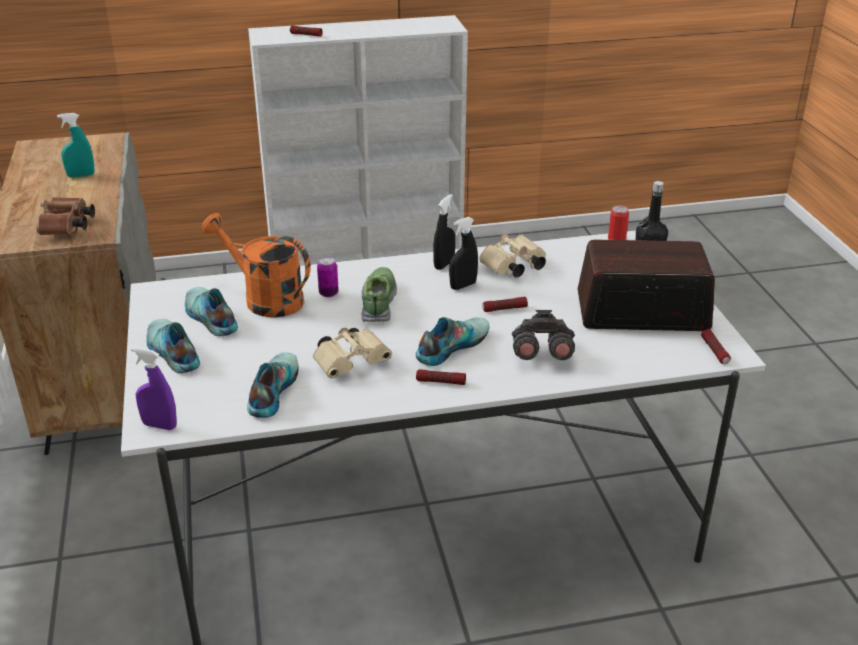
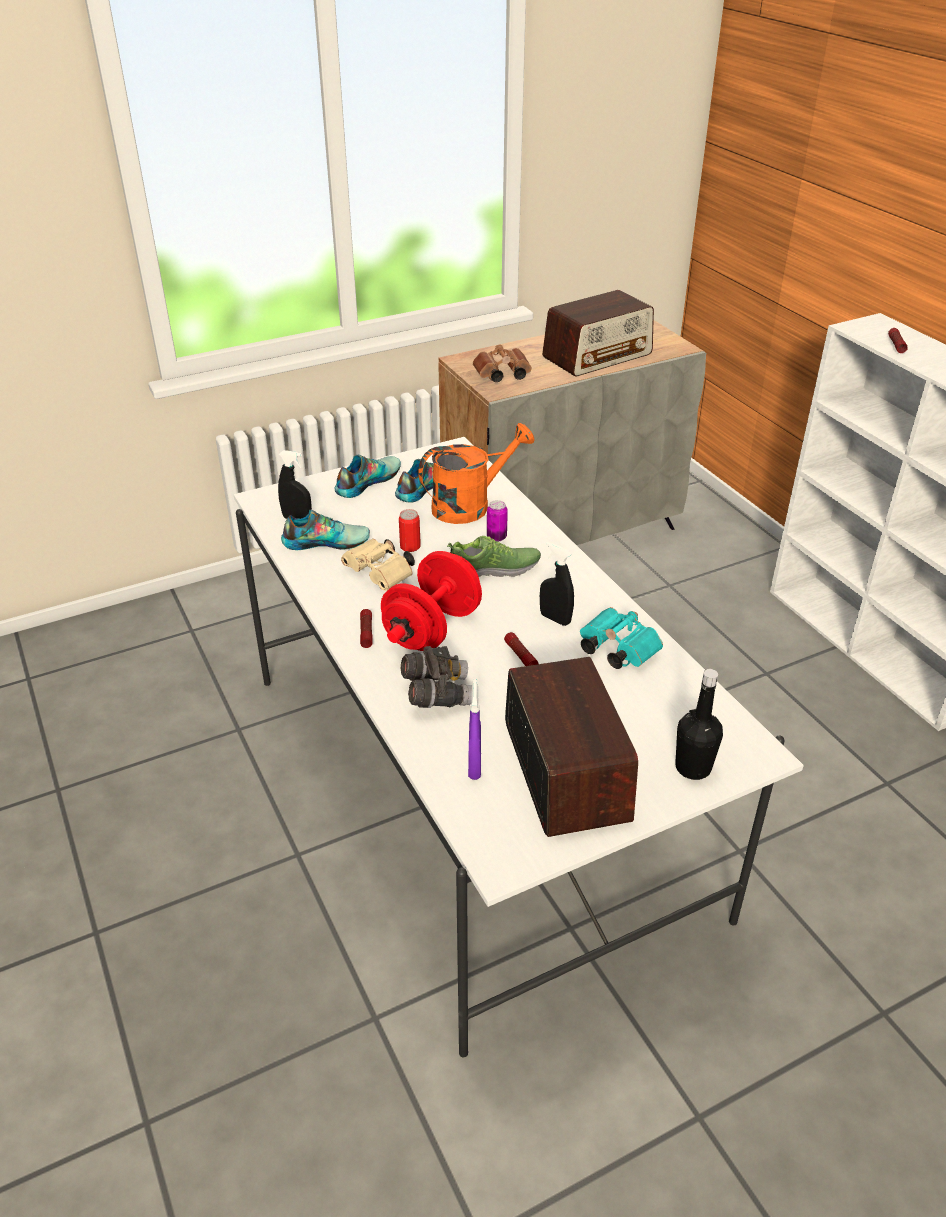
camera: 75 degrees right, 5 degrees up
turquoise spray bottle [57,113,95,178] -> radio [542,290,654,376]
purple spray bottle [131,347,177,430] -> purple spray bottle moved to [468,679,481,780]
orange watering can [202,213,311,318] -> orange watering can turned 45 degrees clockwise [418,423,535,524]
shoe [415,317,489,366] -> red dumbbell [381,551,482,651]
black spray bottle [433,194,455,270] -> black spray bottle moved to [278,450,312,519]
beige binoculars [479,234,546,278] -> turquoise binoculars [580,607,663,669]
can [608,205,629,240] -> can moved to [399,509,421,552]
flashlight [701,329,731,364] -> none

